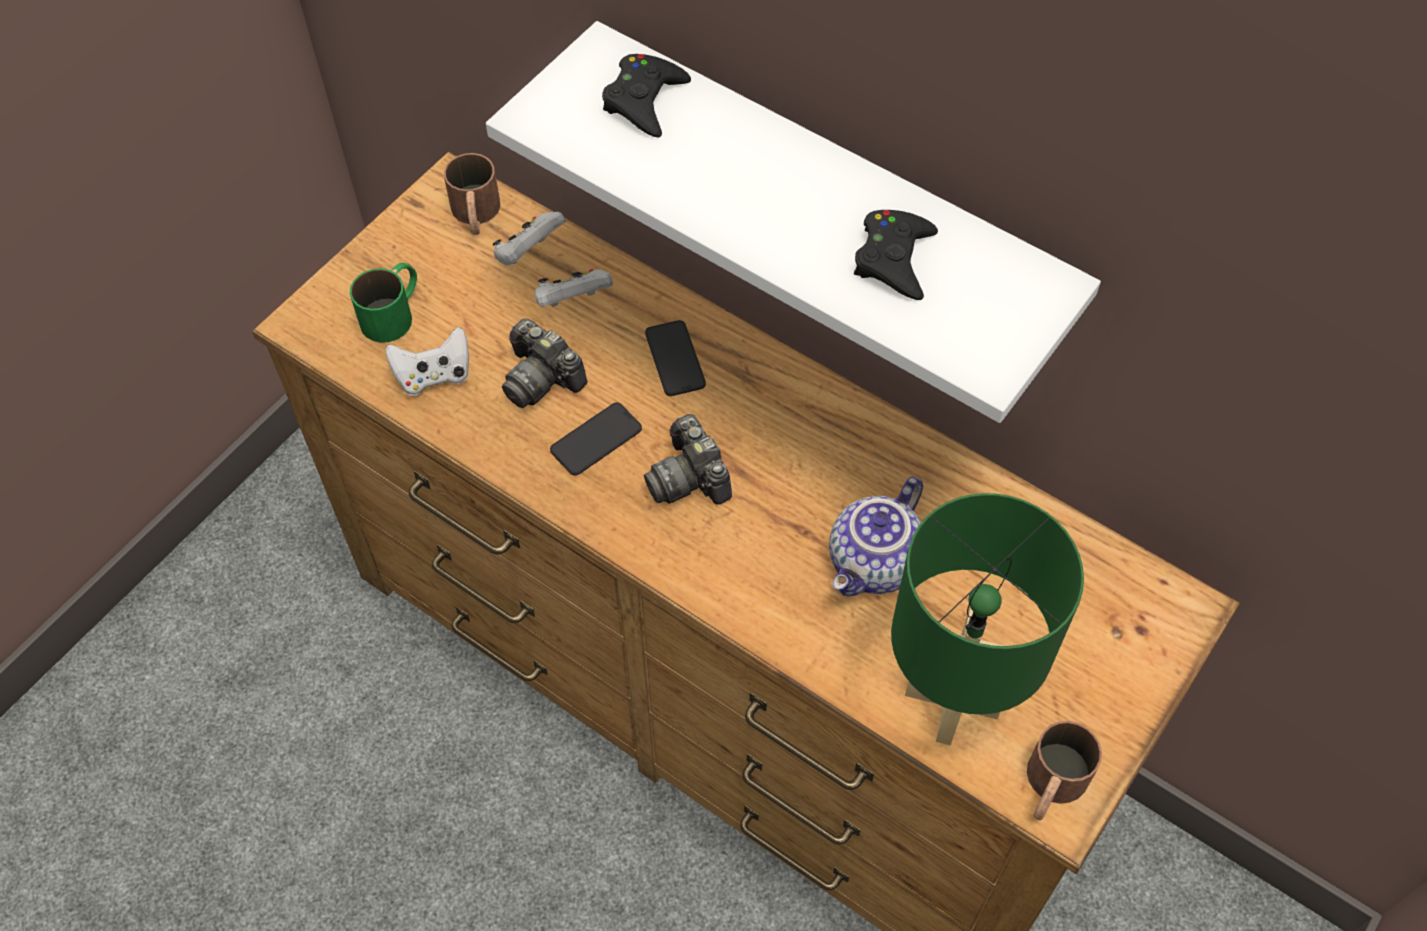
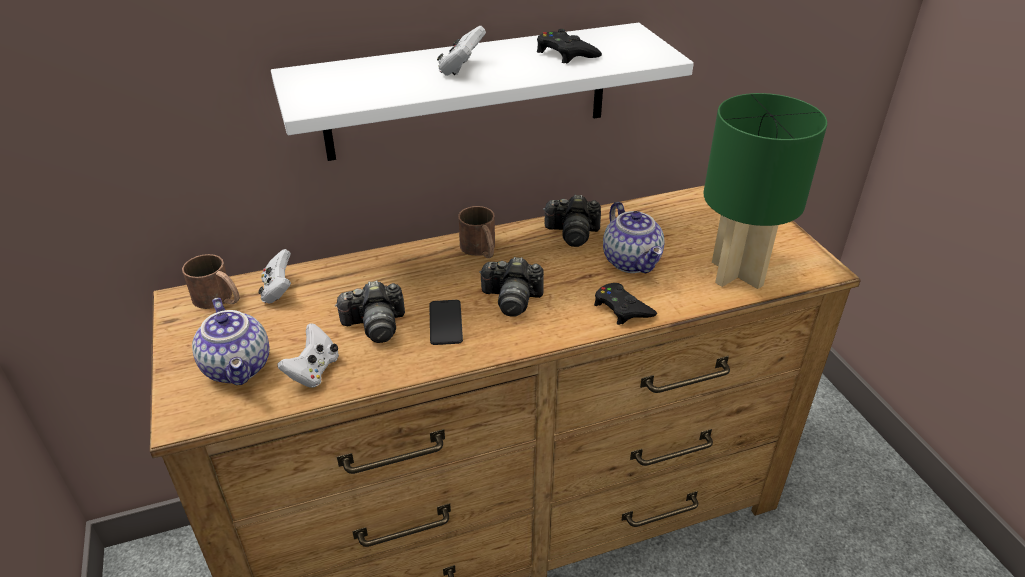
camera: 55 degrees left, 20 degrees down
green mug [350,263,417,343] -> teapot [192,297,270,385]
white game controller [535,269,613,307] -> white game controller moved to [437,26,486,76]
black game controller [602,54,691,137] -> black game controller moved to [594,283,657,325]
phone [645,320,706,396] -> none
brown mug [1027,721,1102,820] -> brown mug moved to [458,206,495,258]
none -> camera [543,195,601,247]

